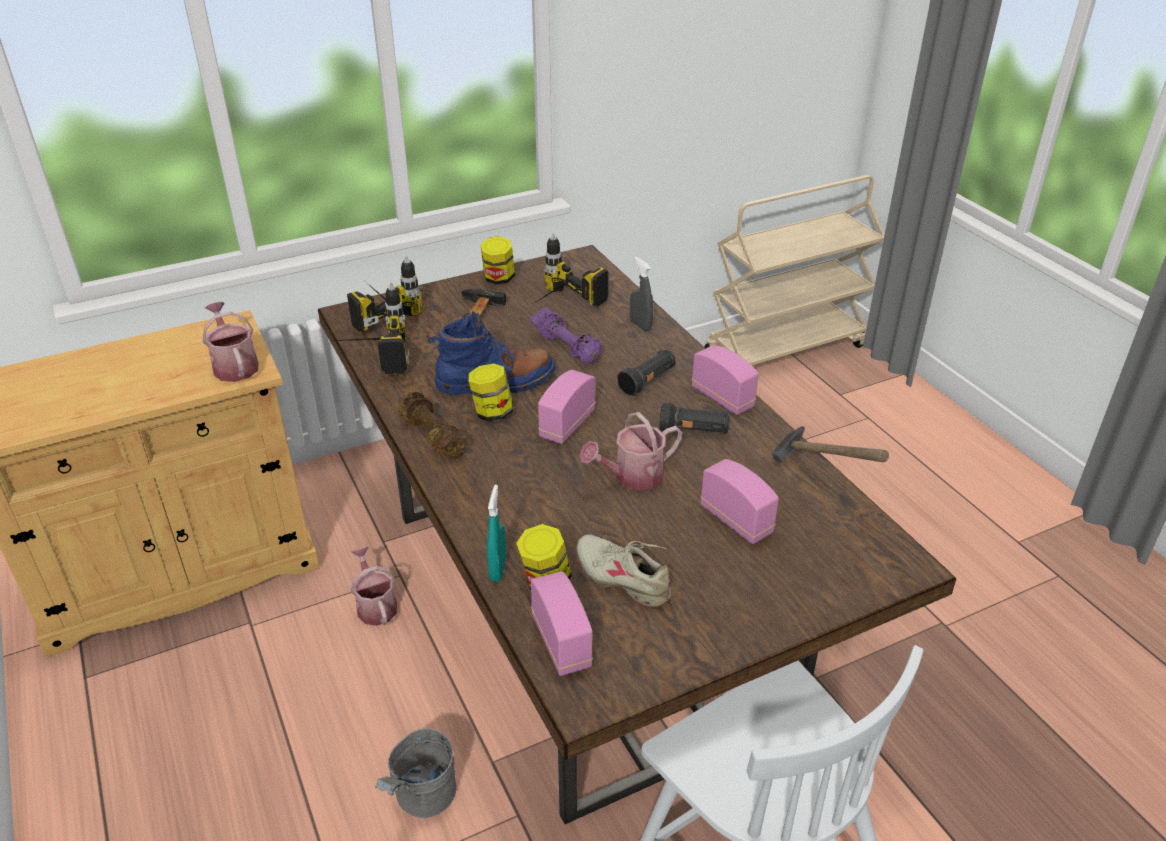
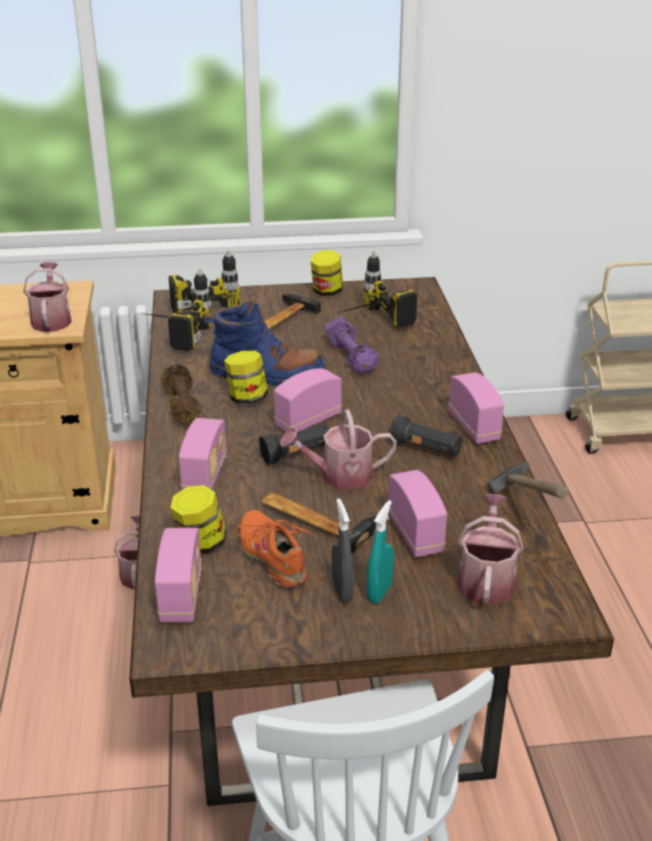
camera: 20 degrees right, 5 degrees down
grey bucket [375,728,456,818] -> none
turquoise spray bottle [487,485,506,582] -> turquoise spray bottle moved to [367,500,394,604]
beige shoe [576,534,672,607] -> orange shoe [235,510,317,588]
black flashlight [617,350,676,396] -> black flashlight moved to [259,423,329,465]
grey spray bottle [630,257,653,331] -> grey spray bottle moved to [332,499,354,603]
none -> radio [179,418,227,490]
none -> hammer [262,492,376,553]
none -> watering can [457,494,524,605]

